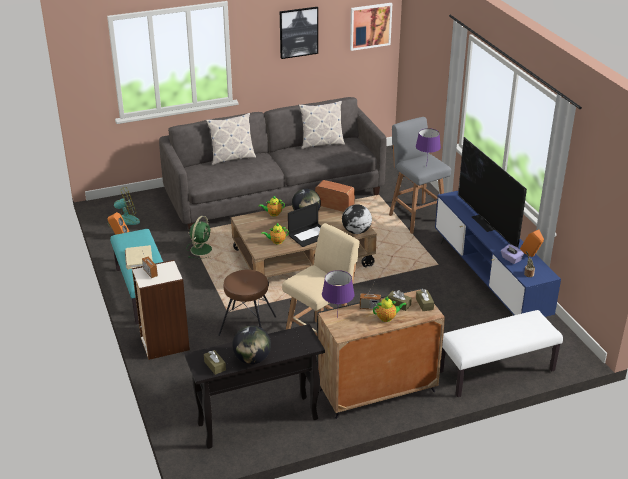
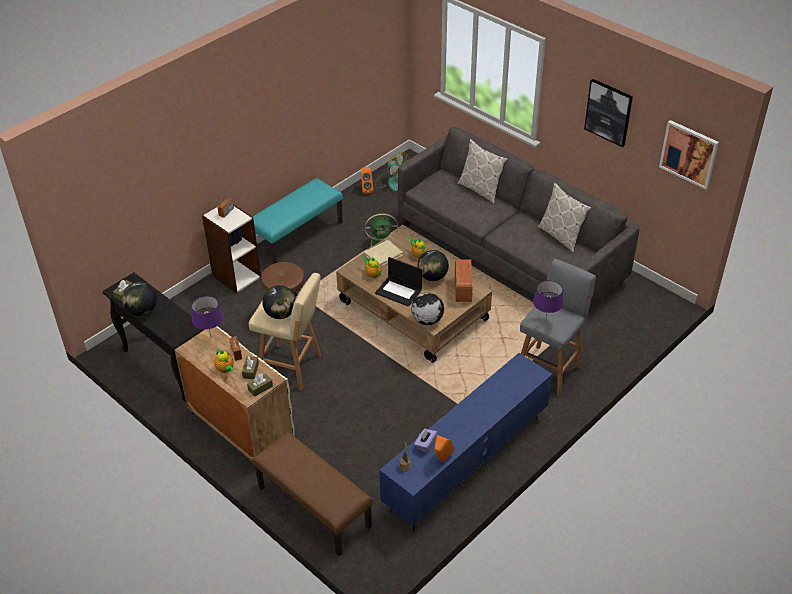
camera: 65 degrees right, 10 degrees up
beige book [125,245,153,269] -> beige book moved to [364,240,403,267]
black cabinet [317,288,445,419] -> beige cabinet [175,326,295,461]
white bench [440,310,563,397] -> brown bench [252,432,373,556]
television [458,137,527,248] -> none
none -> globe [262,285,296,319]

